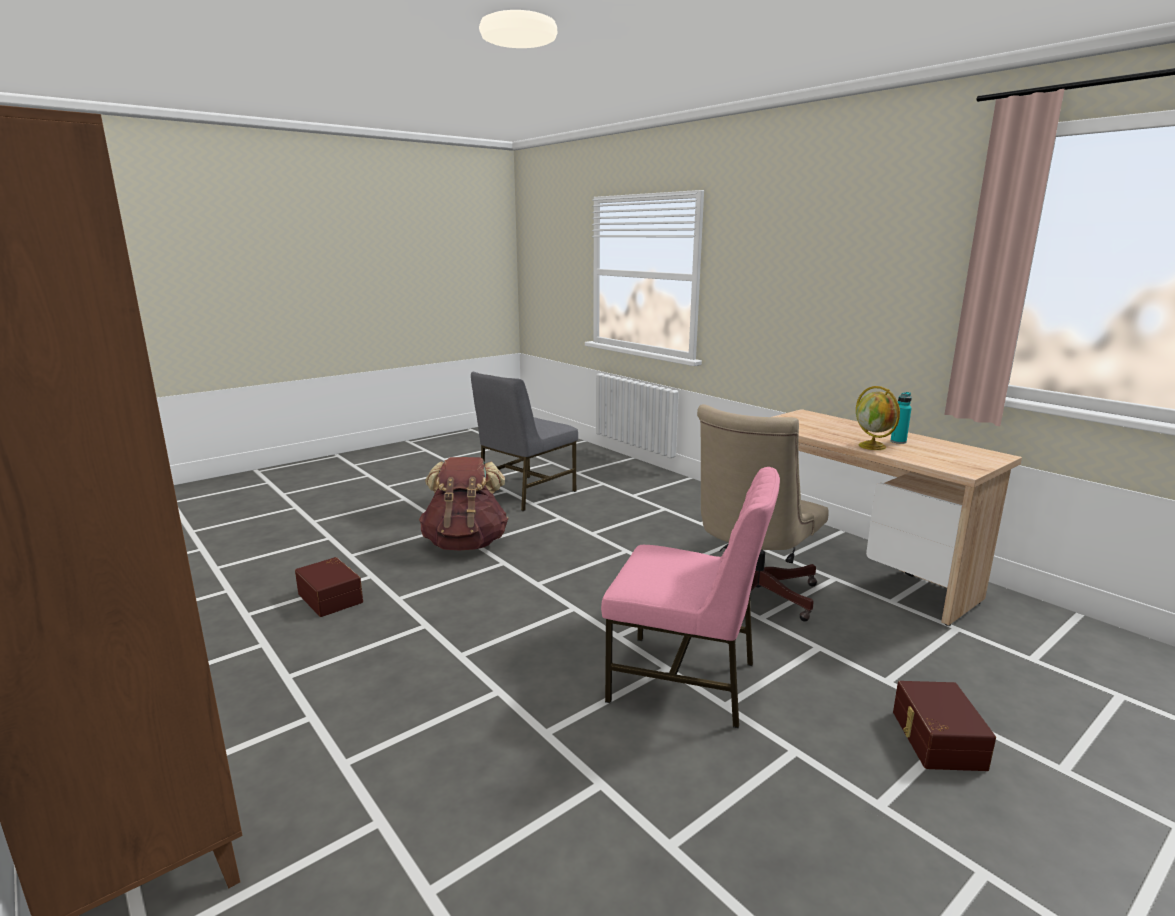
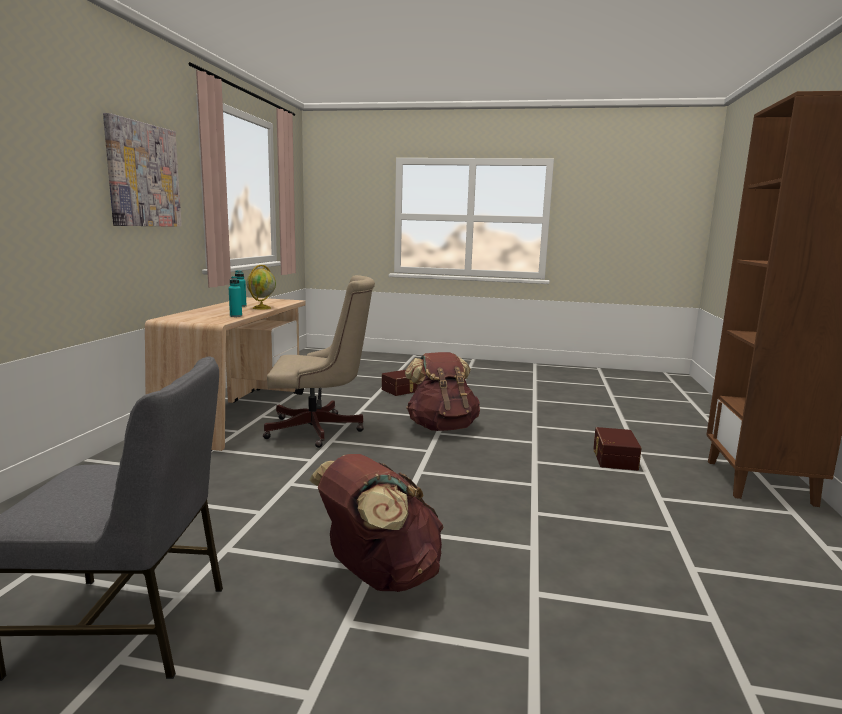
camera: 130 degrees left, 5 degrees down
brown storage box [295,557,363,617] -> brown storage box moved to [593,427,641,470]
pink chair [601,467,780,729] -> brown backpack [405,352,480,431]
none -> picture [103,113,182,227]
none -> turquoise bottle [229,276,242,317]

